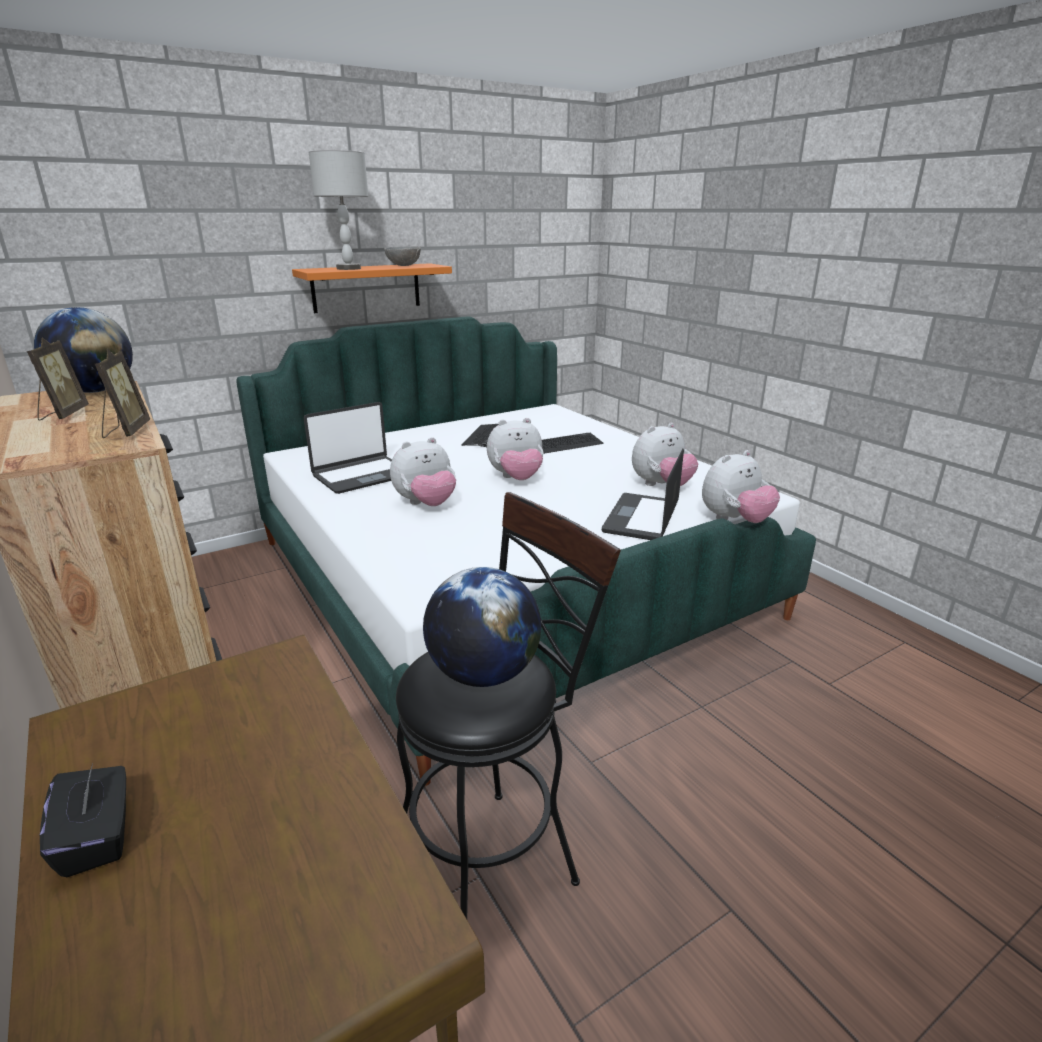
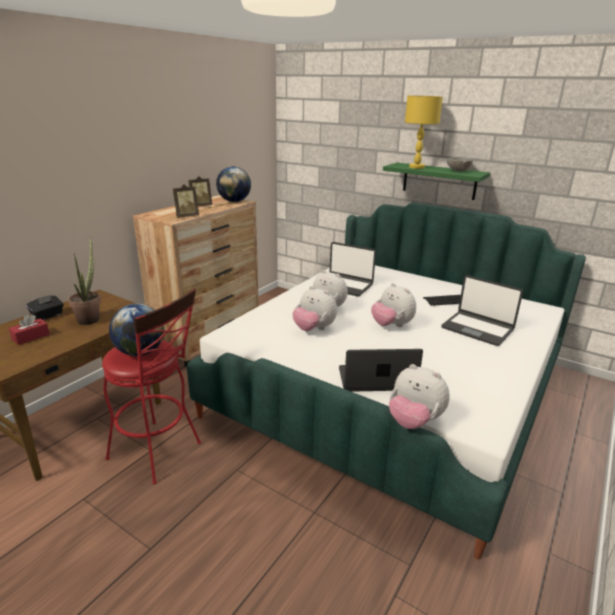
camera: 65 degrees right, 0 degrees up
orange shelf [292,263,452,313] -> green shelf [383,163,490,200]
grey table lamp [309,150,369,270] -> yellow table lamp [405,96,443,169]
black stool [396,492,621,919] -> red stool [102,288,201,484]
keyboard [542,433,604,454] -> laptop [441,275,523,346]
plush toy [632,423,698,486] -> plush toy moved to [293,286,337,331]
none -> red tissue box [9,314,50,345]
none -> potted plant [68,236,101,325]

